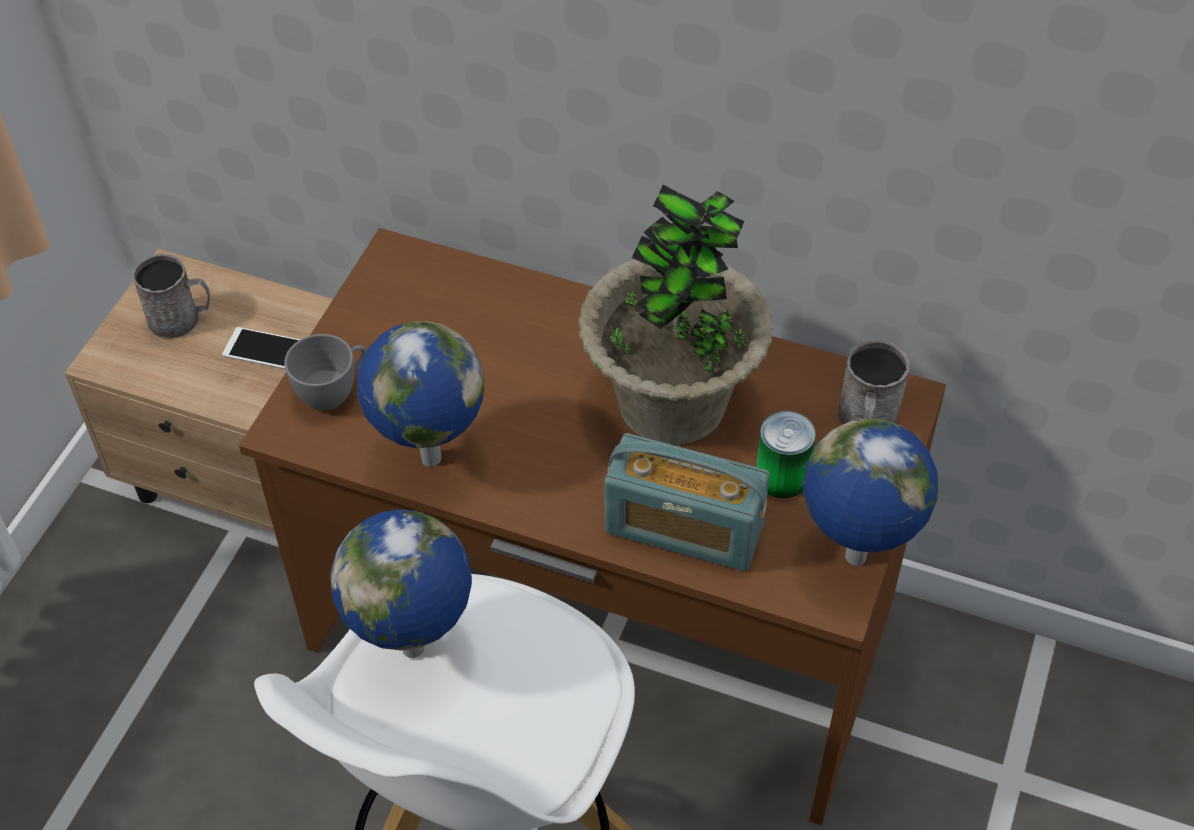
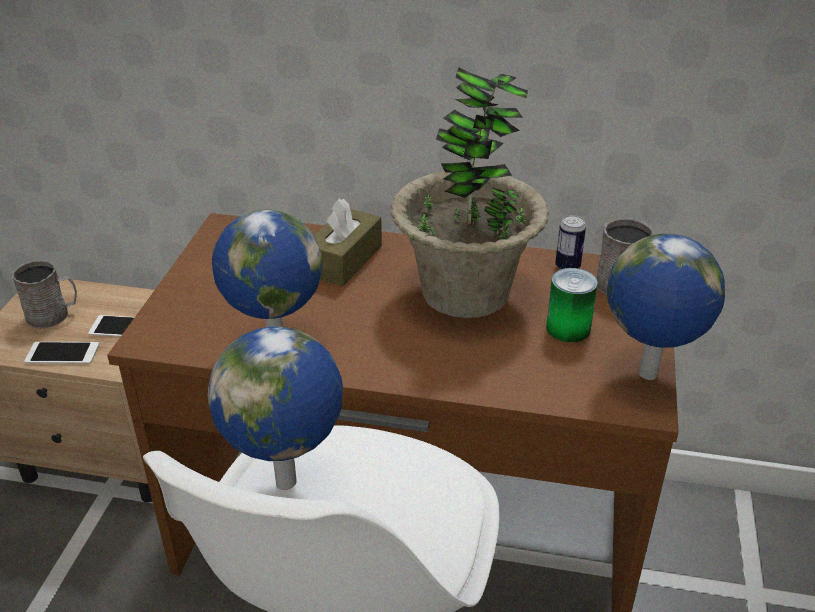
camera: 10 degrees left, 15 degrees down
grey cup [284,334,366,410] -> none
radio [604,433,770,571] -> none
none -> phone [24,342,99,364]
none -> brown tissue box [314,198,382,286]
none -> can [555,215,586,270]

